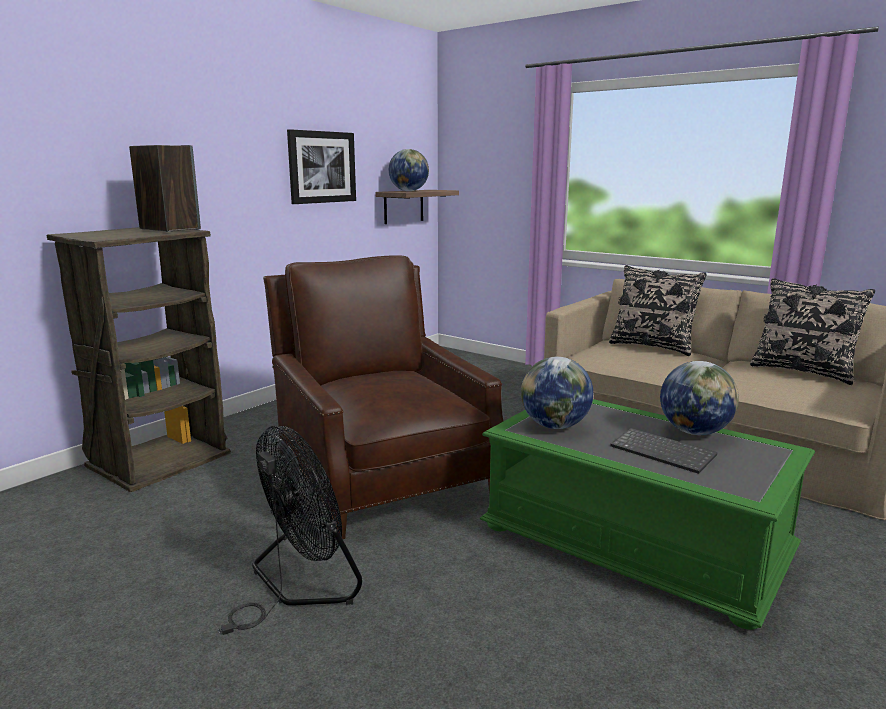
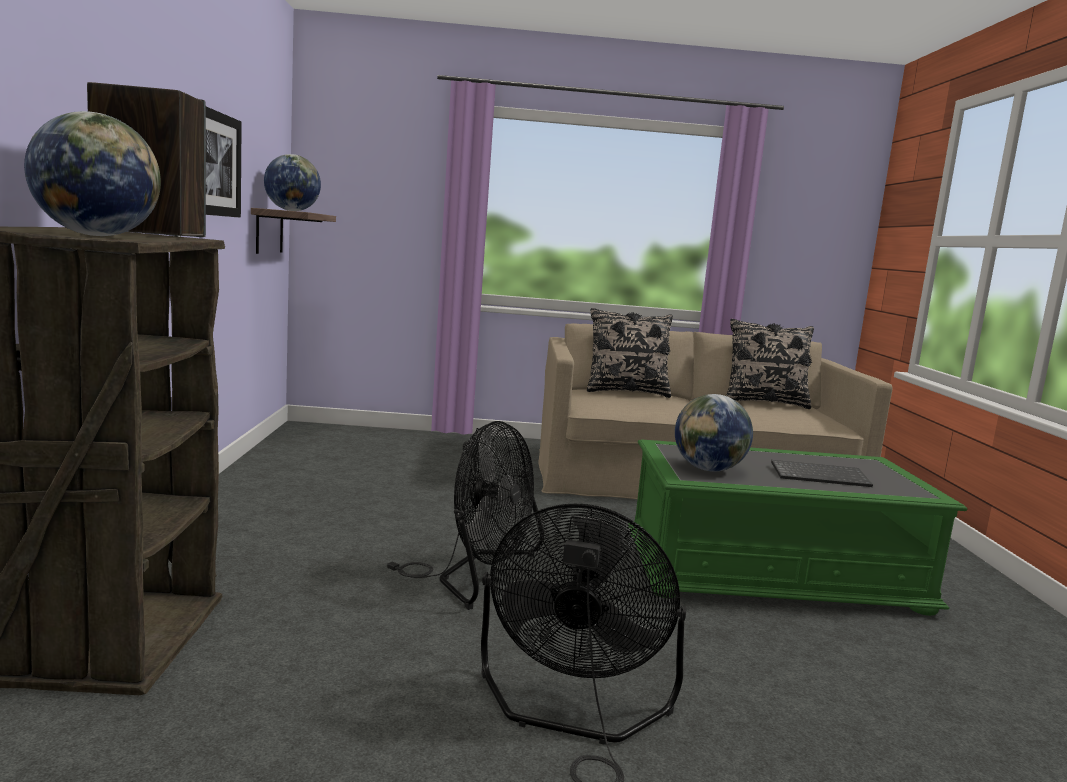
camera: 40 degrees left, 5 degrees down
brown armchair [263,255,503,539] -> black fan [387,421,544,610]
globe [660,361,739,435] -> globe moved to [24,111,161,236]

